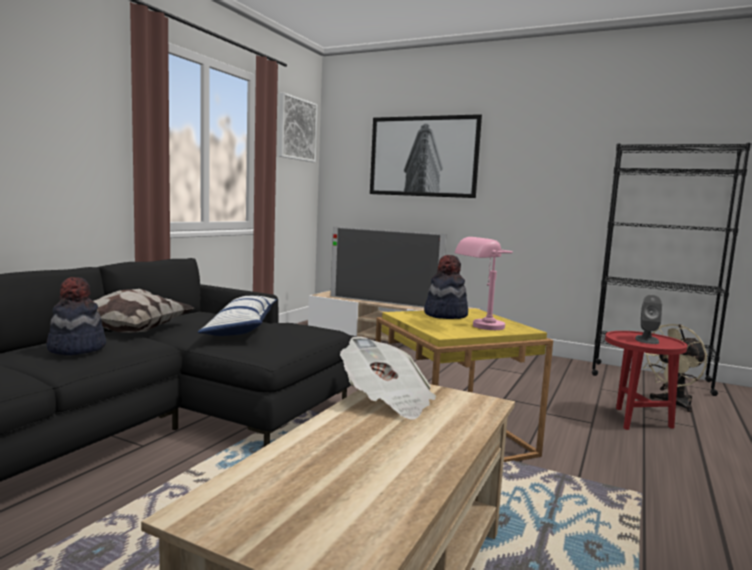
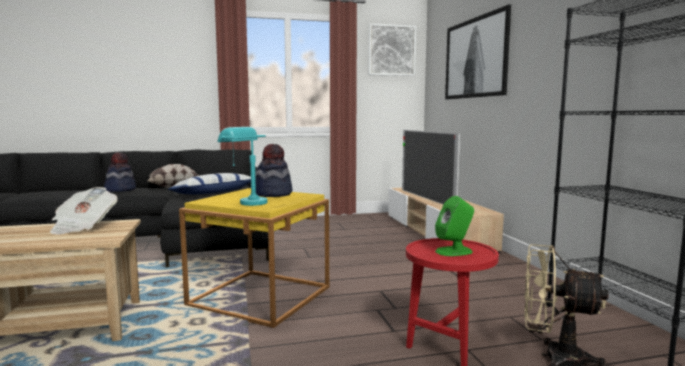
camera: 50 degrees right, 0 degrees up
pink table lamp [455,237,513,330] -> turquoise table lamp [217,127,267,206]
grey speaker [635,295,662,344] -> green speaker [435,196,474,256]

